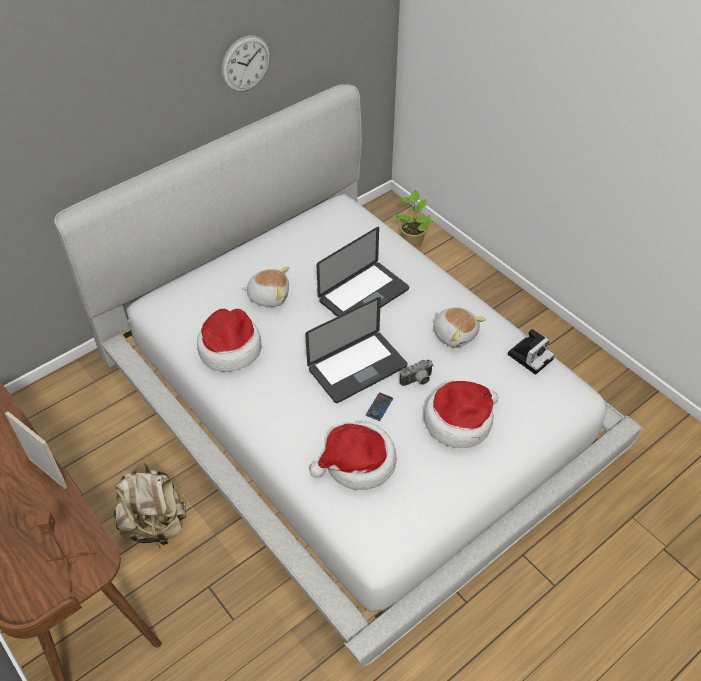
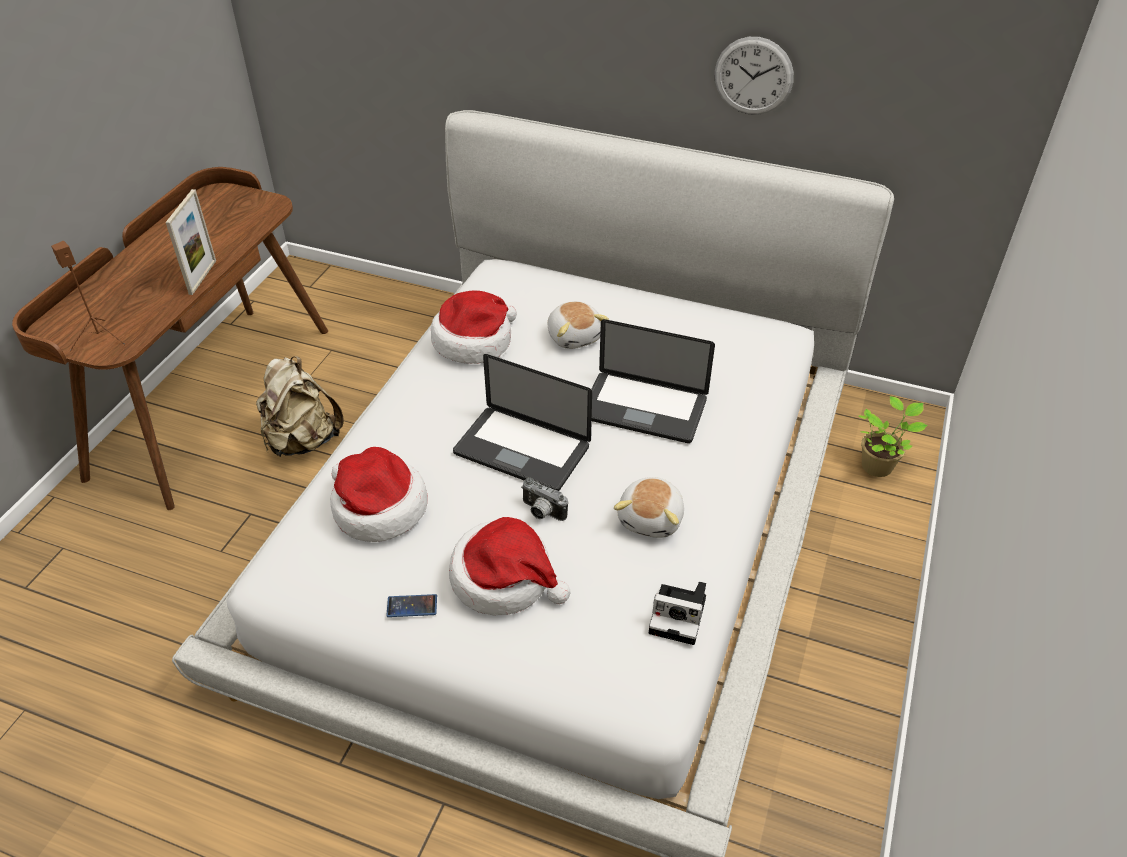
camera: 60 degrees right, 5 degrees down
phone [366,392,393,421] -> phone moved to [386,594,437,617]

